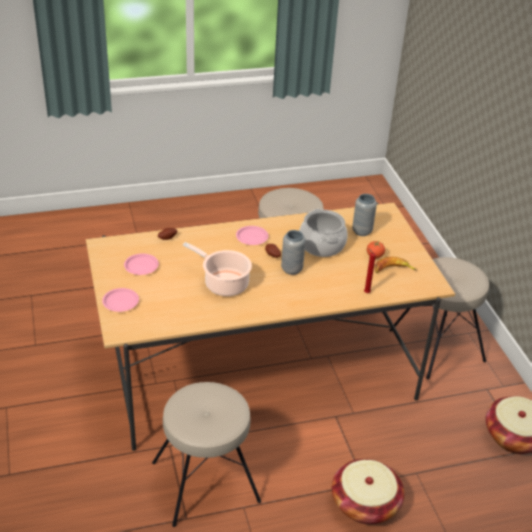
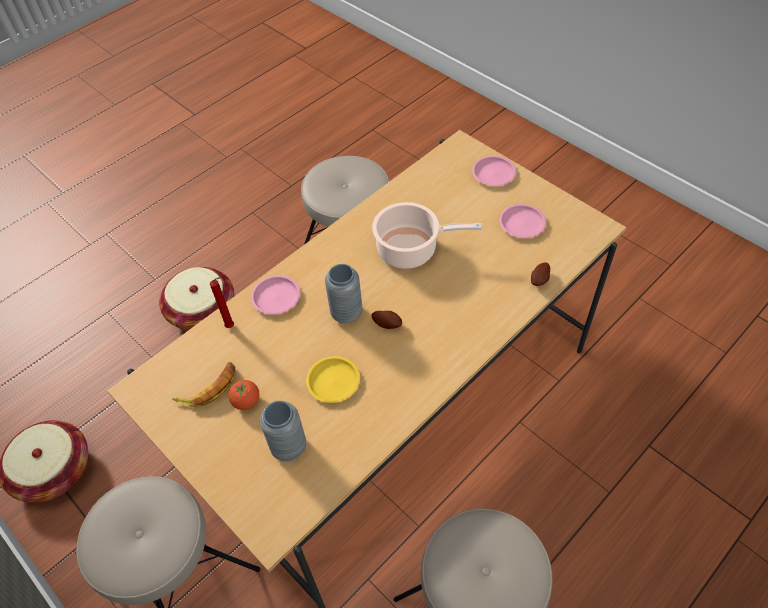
camera: 155 degrees right, 15 degrees up
pink plate [236,226,269,245] -> pink plate moved to [251,275,300,315]
cooking pot [299,209,347,257] -> yellow plate [306,356,360,403]

